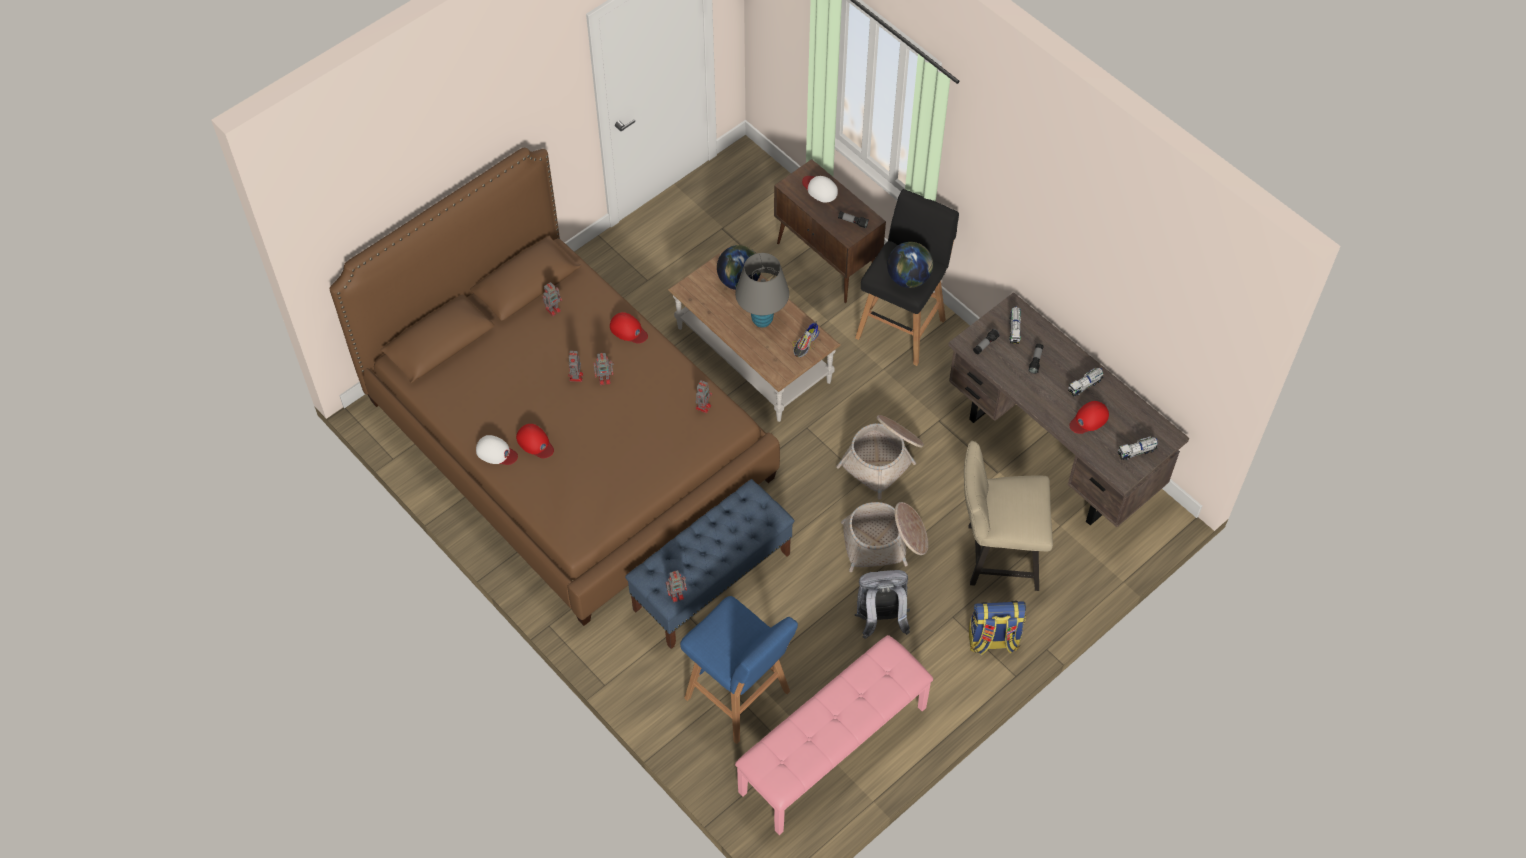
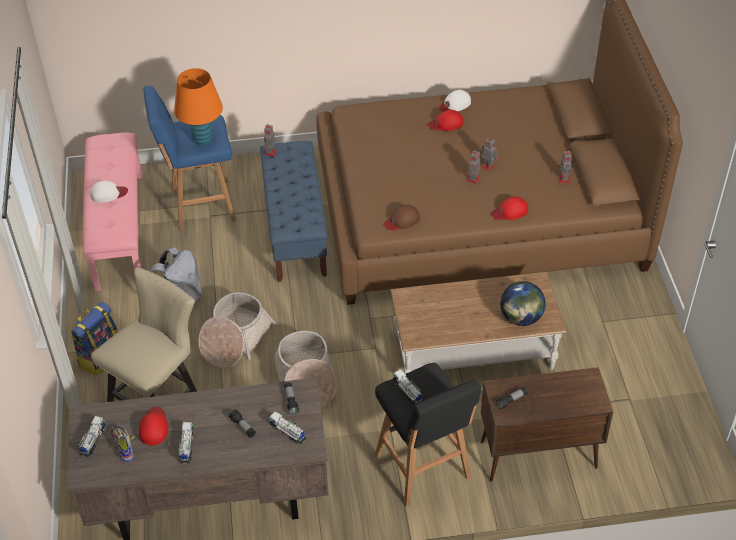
camera: 125 degrees right, 10 degrees down
toy robot [695,380,712,413] -> brown cap [384,205,420,231]
grey table lamp [735,253,789,328] -> none
shoe [792,321,819,357] -> shoe moved to [111,425,135,462]
white cap [802,176,838,203] -> white cap moved to [90,181,128,203]
globe [887,242,933,288] -> toy truck [393,369,423,404]
none -> orange table lamp [174,68,223,145]

